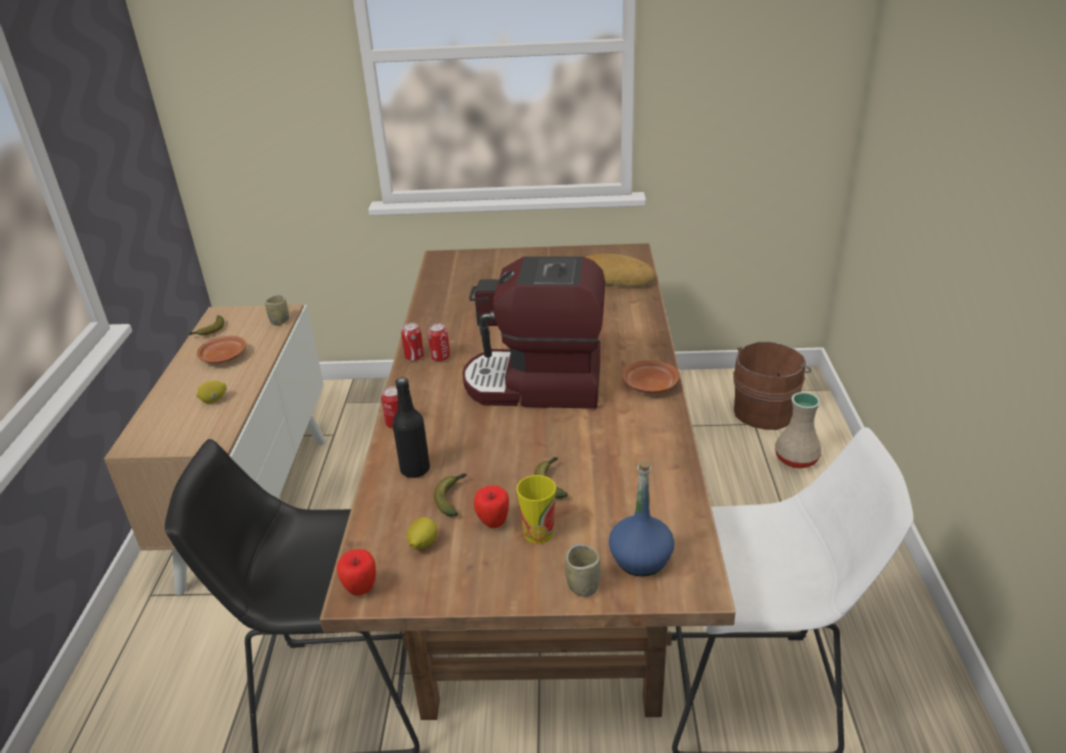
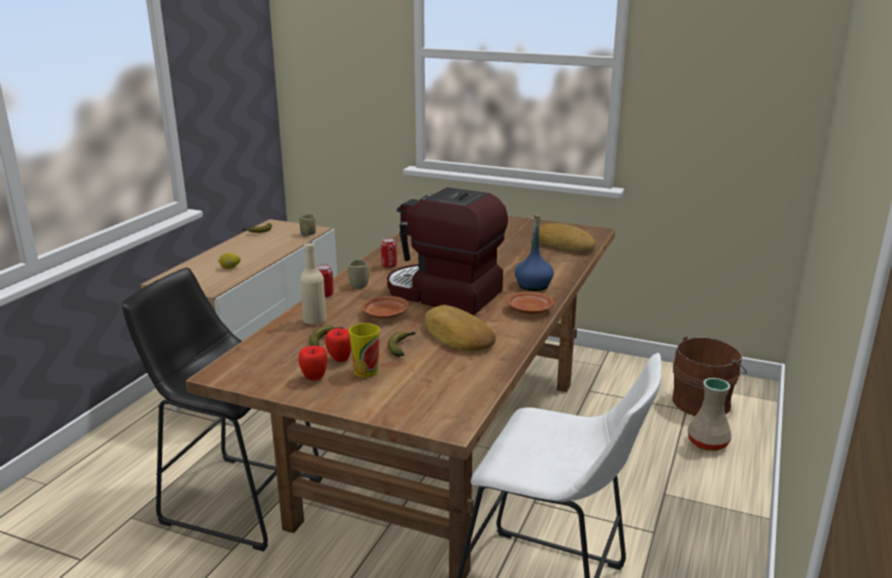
camera: 20 degrees right, 10 degrees down
brown plate [197,336,246,363] -> brown plate moved to [361,296,409,319]
apple [337,549,376,595] -> apple moved to [299,346,327,381]
black bottle [392,377,430,478] -> beige bottle [300,242,326,325]
can [401,323,424,361] -> none
lemon [407,517,438,550] -> none
cup [565,544,601,597] -> cup moved to [348,260,369,289]
blue bottle [609,460,674,577] -> blue bottle moved to [515,214,554,291]
none -> bread [425,305,496,352]

